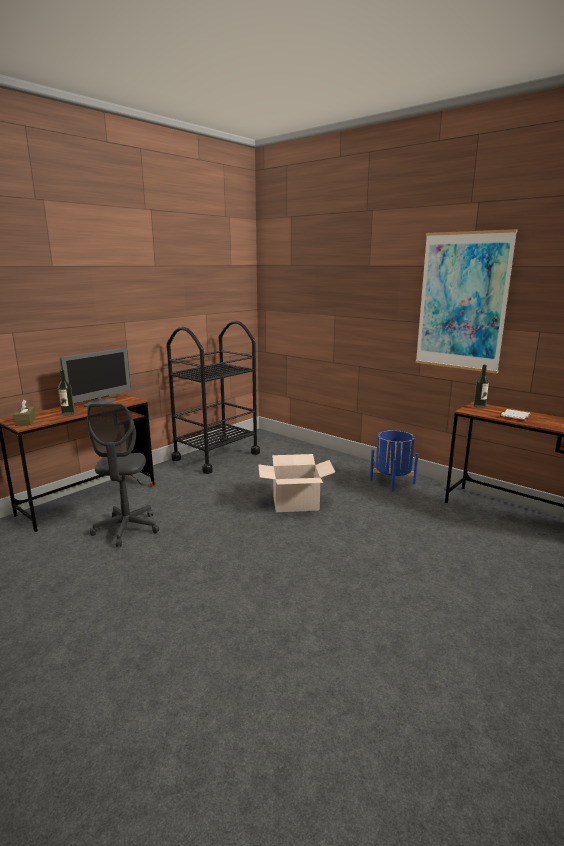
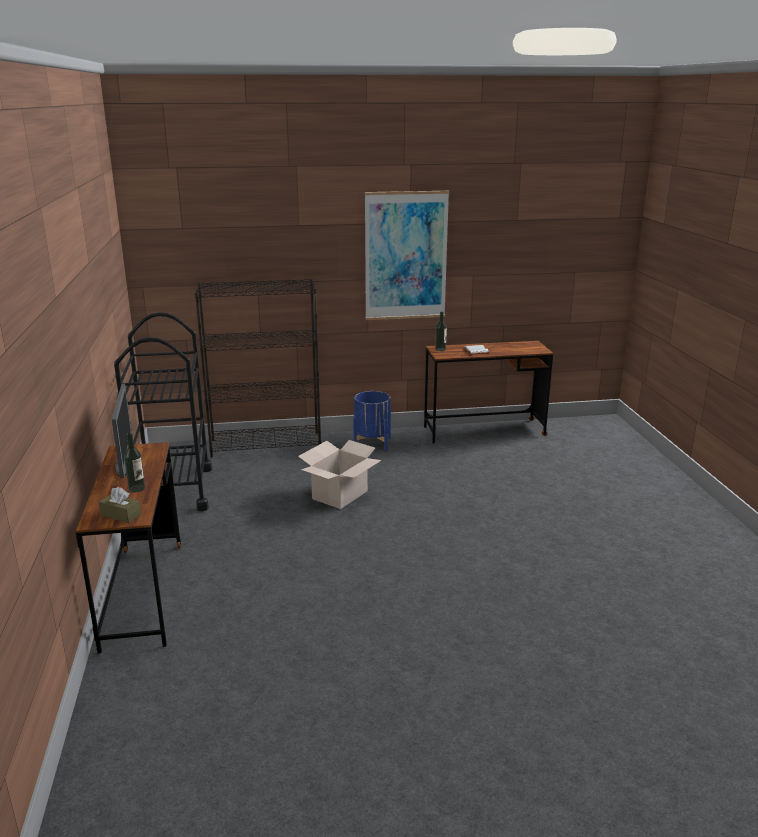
camera: 50 degrees left, 5 degrees up
grey office chair [87,403,159,547] -> none
none -> black bookcase [195,279,321,458]

